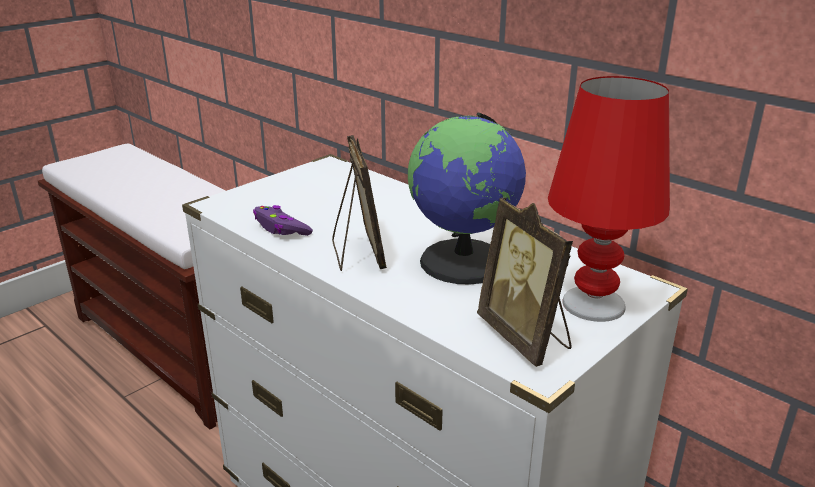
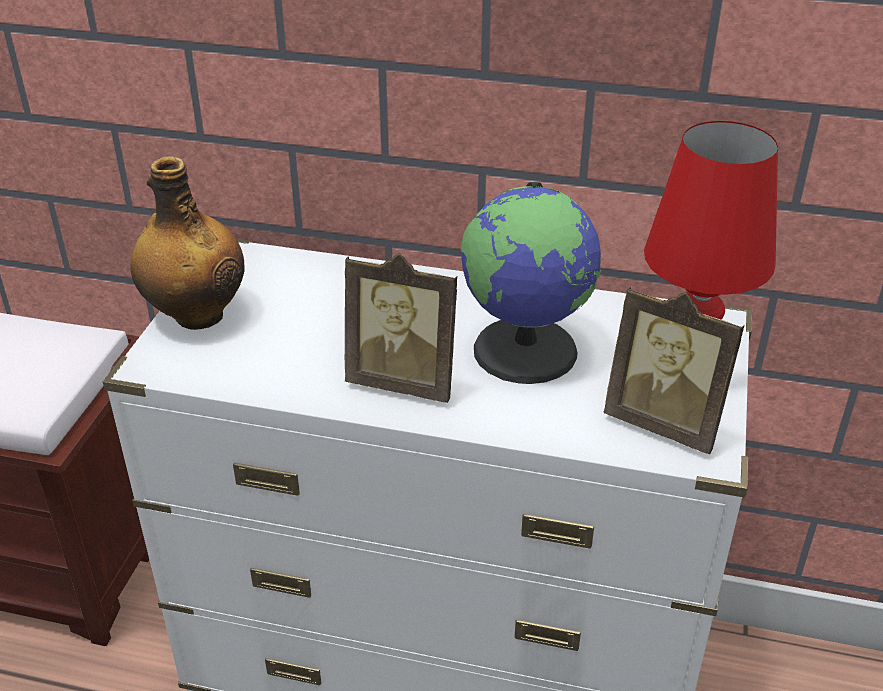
camera: 30 degrees left, 10 degrees up
purple game controller [253,205,313,236] -> none
picture frame [332,135,387,271] -> picture frame turned 150 degrees clockwise [345,253,457,403]
none -> bottle [130,156,244,330]

